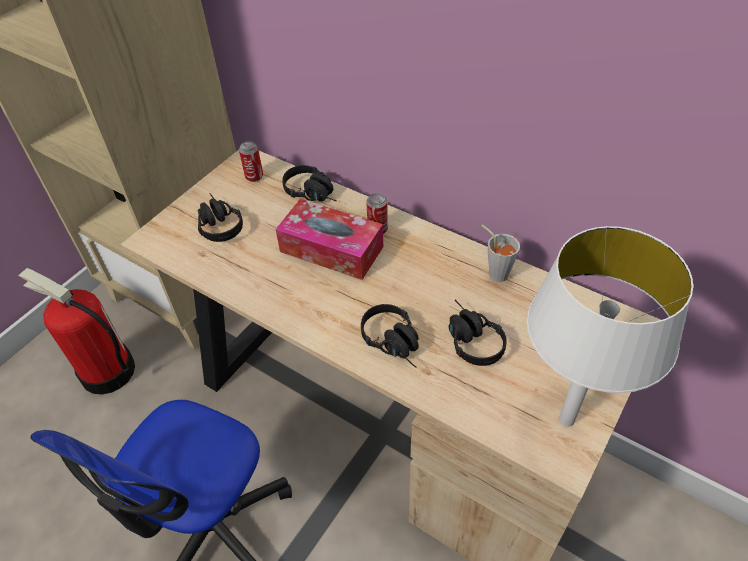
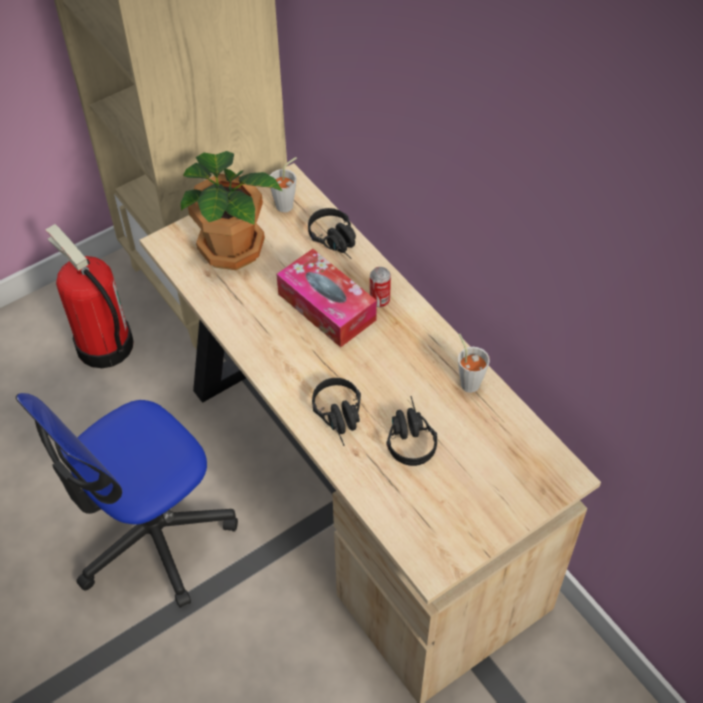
camera: 20 degrees right, 5 degrees up
black headphones [198,193,243,242] -> potted plant [181,151,282,270]
can [239,141,263,182] -> grey cup [270,157,297,213]
white table lamp [527,226,693,427] -> none

